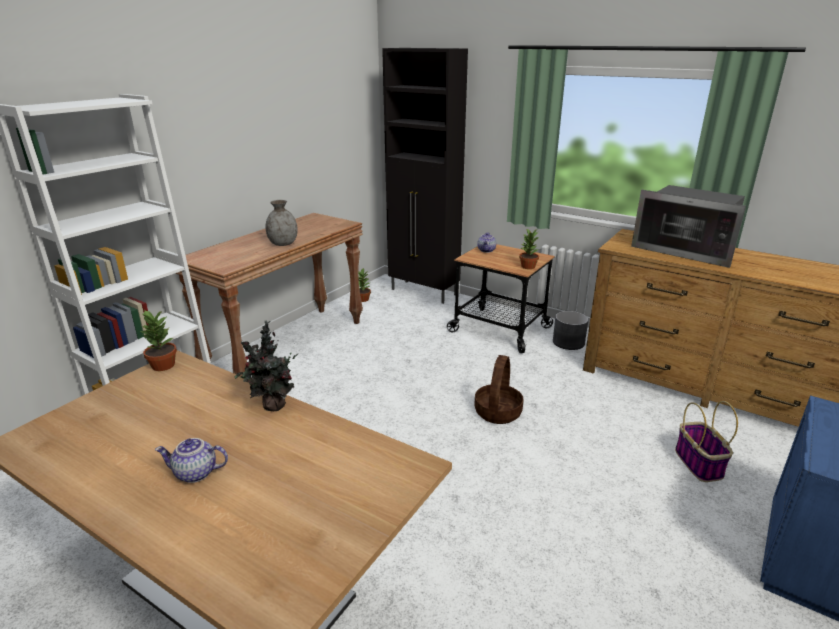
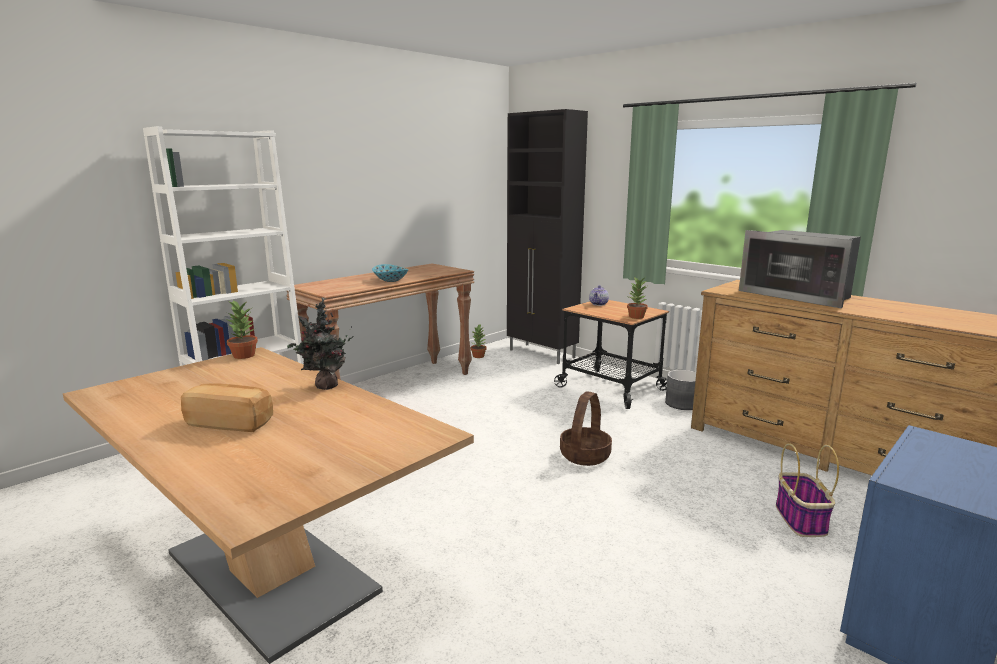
camera: 10 degrees right, 10 degrees down
teapot [155,438,228,483] -> bread [181,383,273,432]
grey vase [265,200,298,246] -> bowl [372,264,409,282]

